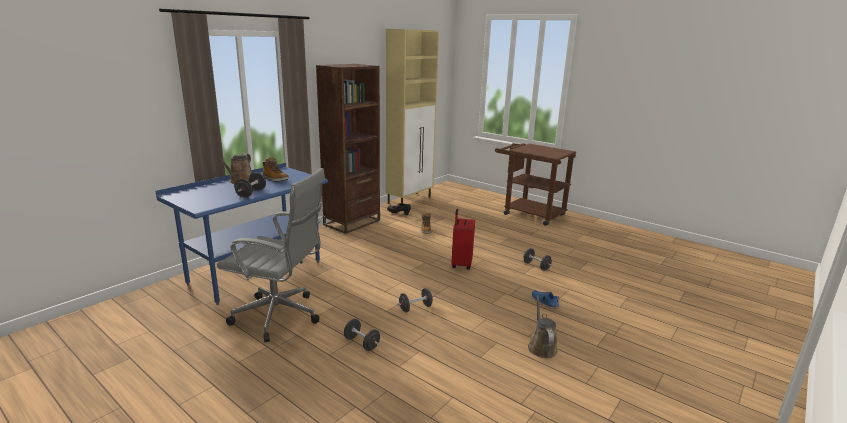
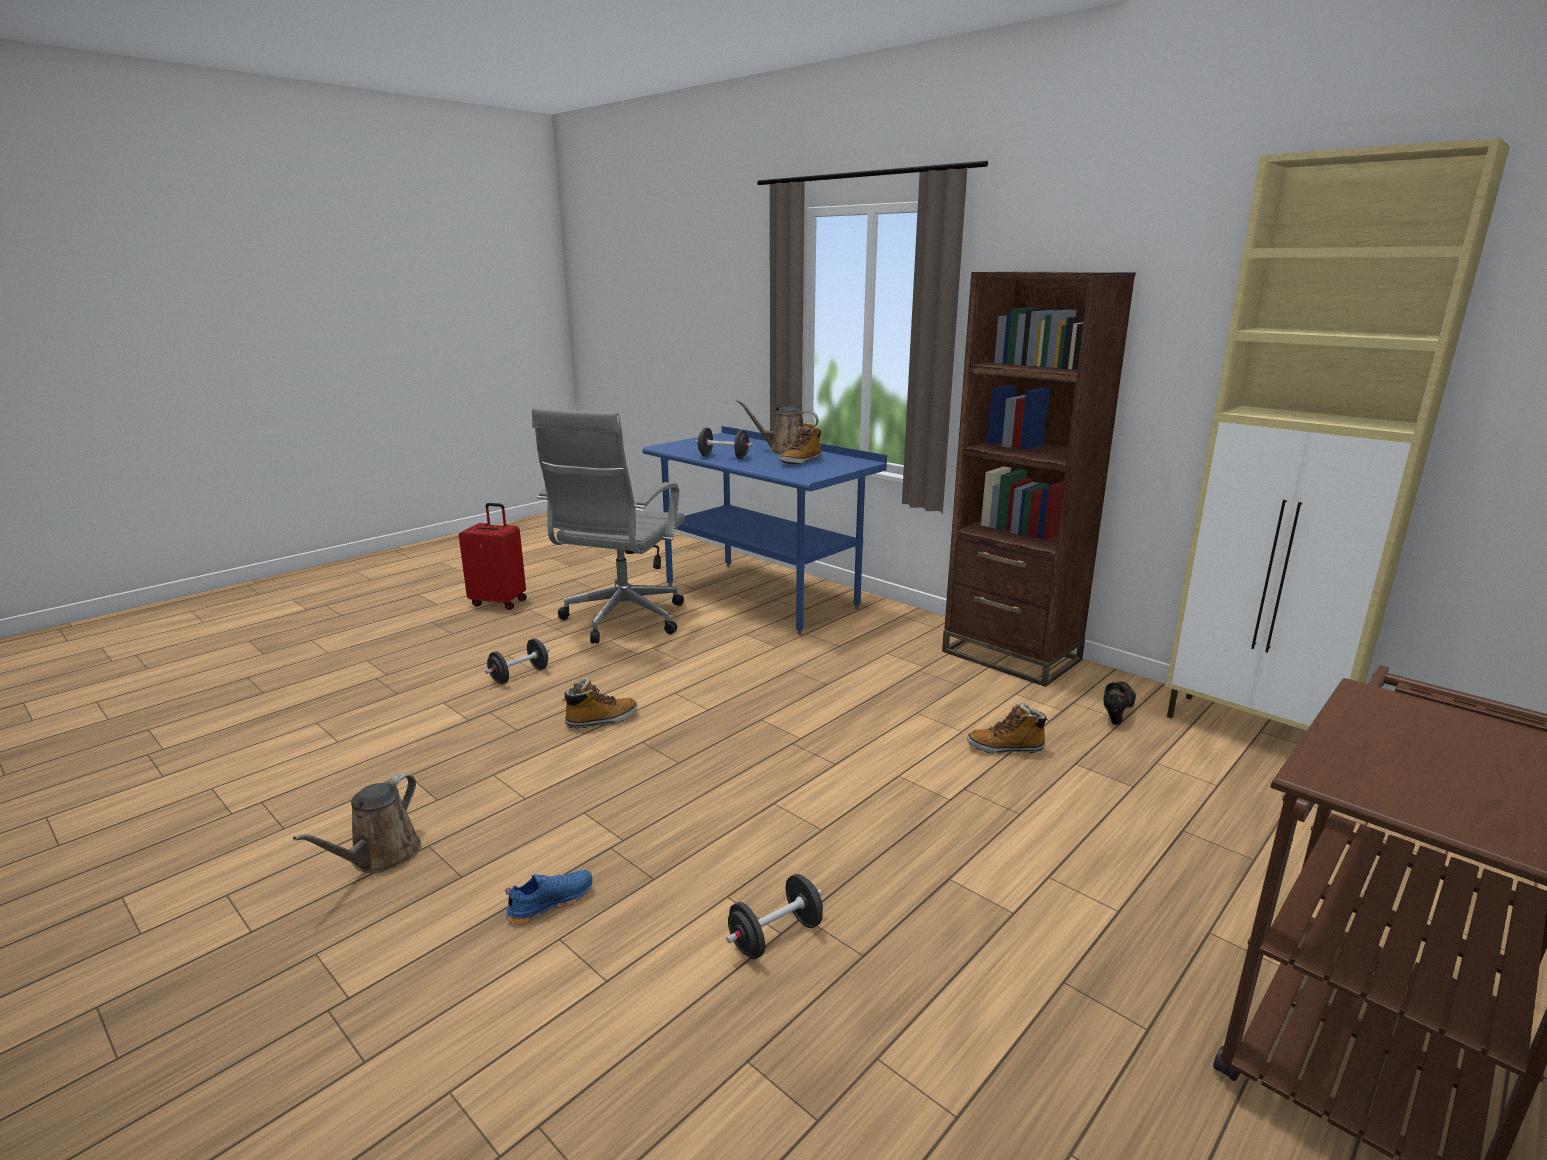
camera: 95 degrees right, 0 degrees up
black dumbbell [397,288,434,313] -> boot [562,678,637,728]
red suitcase [451,209,475,270] -> red suitcase moved to [459,503,527,610]
brown watering can [528,295,558,358] -> brown watering can turned 105 degrees clockwise [293,773,421,873]

